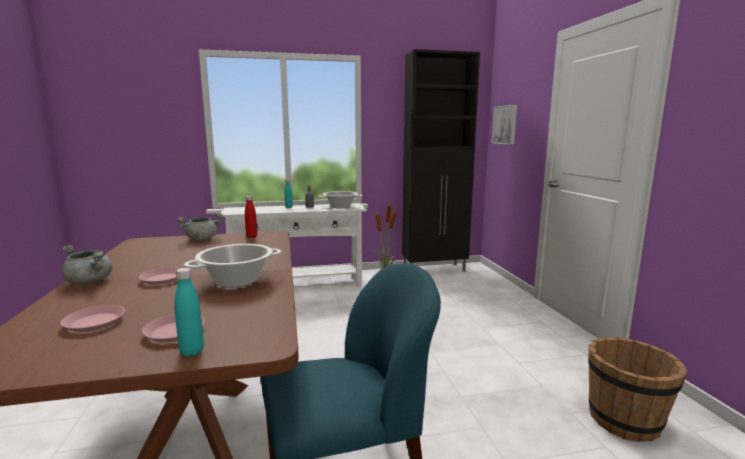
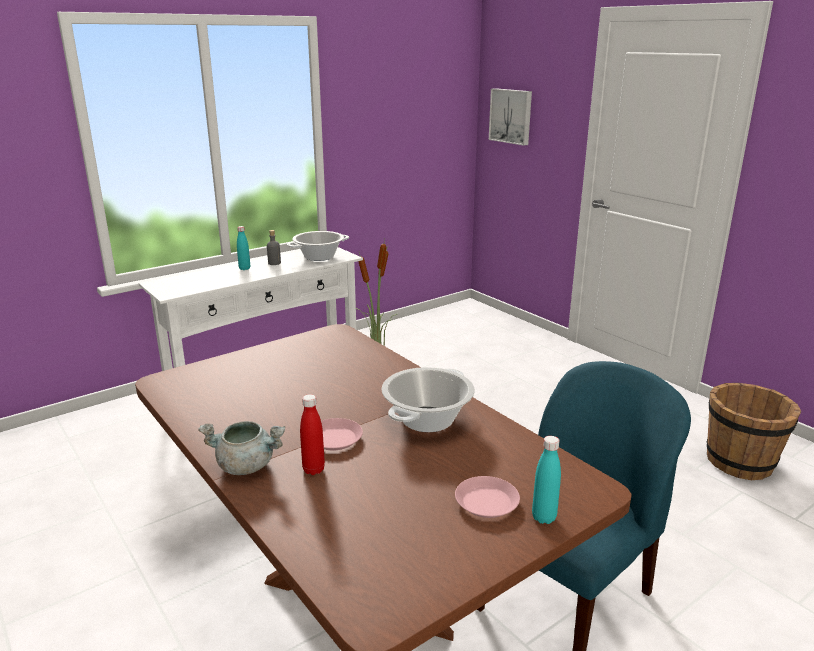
camera: 25 degrees left, 10 degrees up
pink plate [60,305,125,332] -> none
grey cooking pot [177,213,223,241] -> none
red bottle [245,196,257,238] -> red bottle moved to [300,394,325,475]
black cabinet [402,49,480,272] -> none

